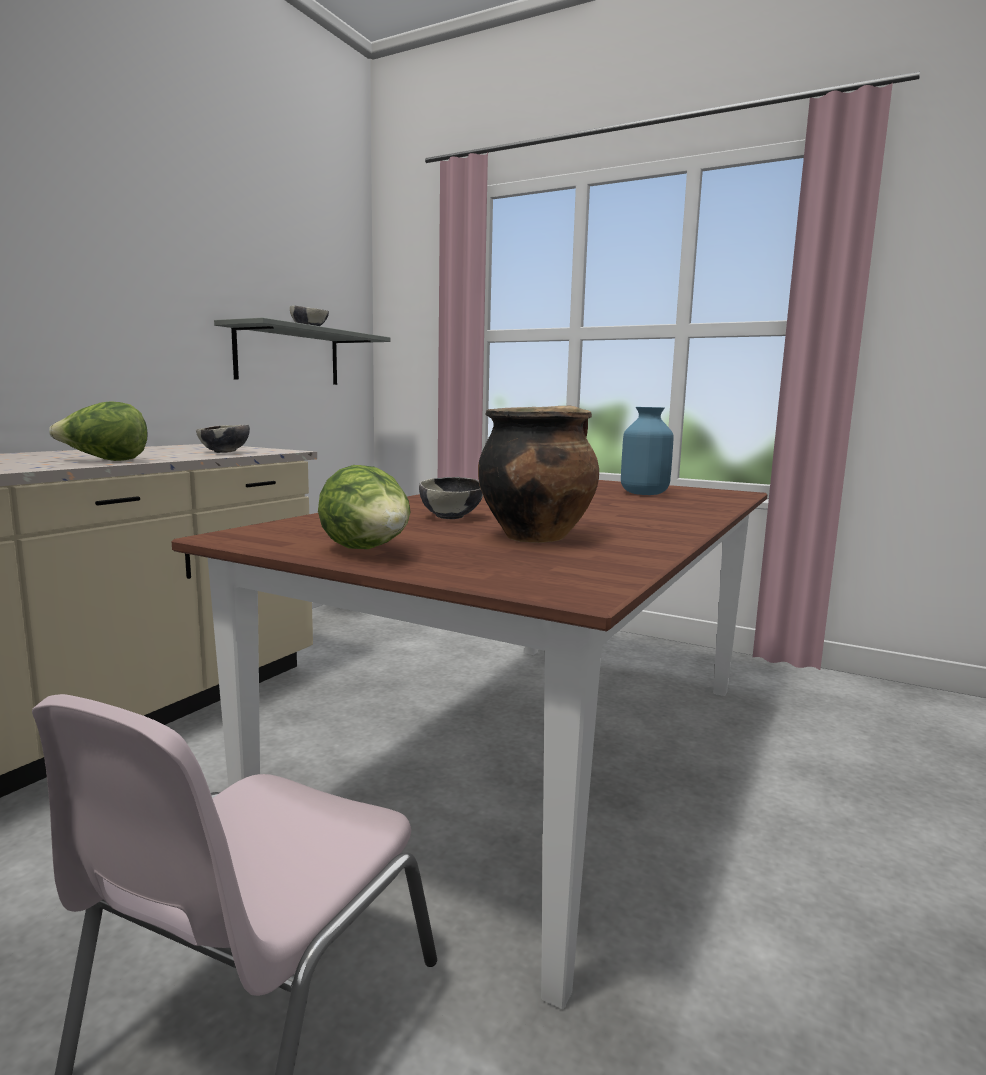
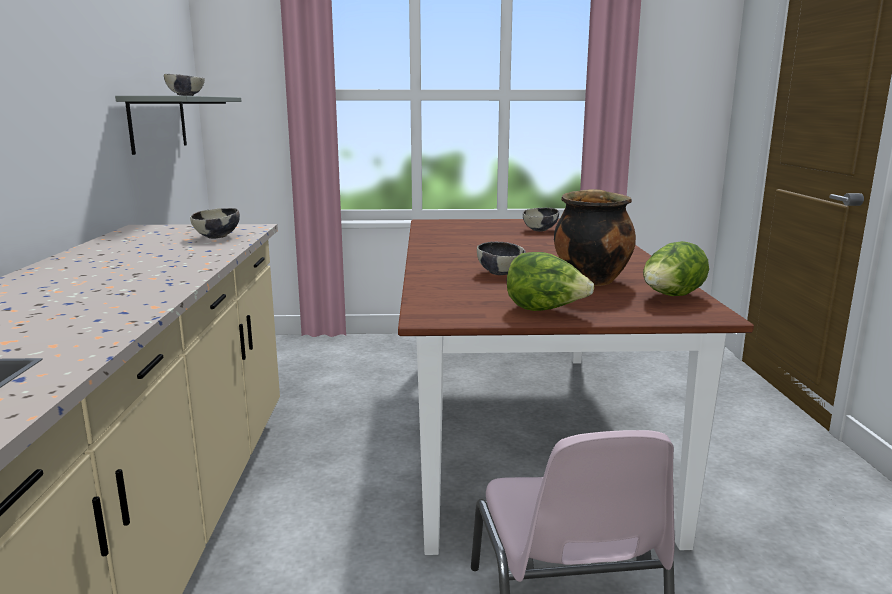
camera: 30 degrees left, 5 degrees up
lettuce [49,401,147,461] -> lettuce moved to [643,241,709,296]
blue vase [621,407,674,495] -> bowl [523,208,559,231]

